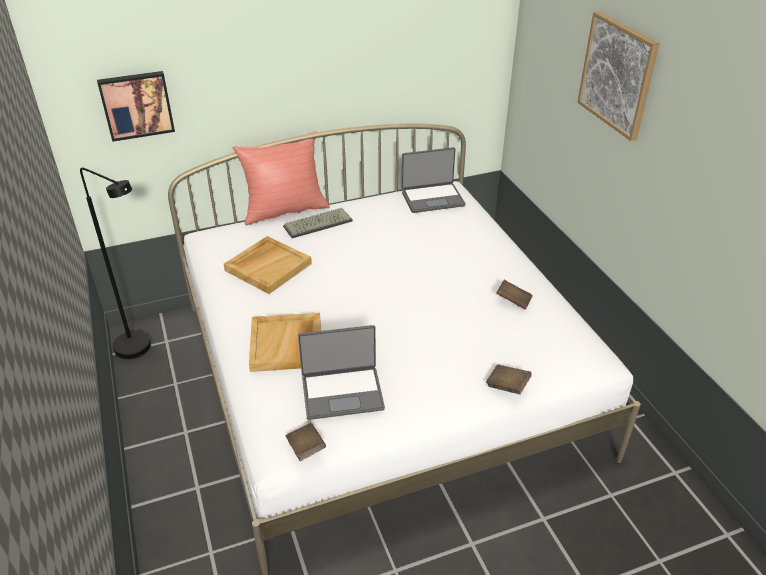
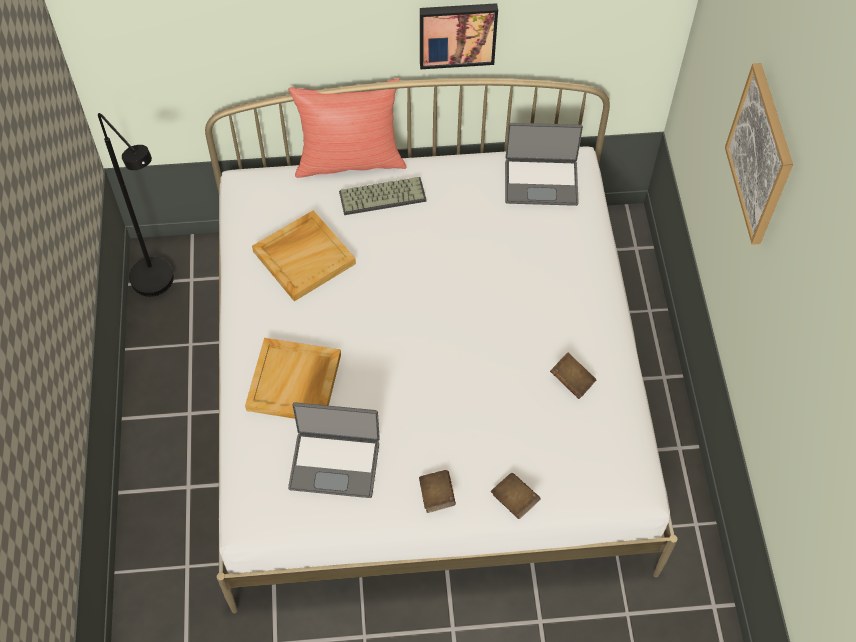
camera: 15 degrees right, 20 degrees up
picture [97,71,175,142] -> picture moved to [420,3,498,69]
brown book [286,423,326,461] -> brown book moved to [419,470,456,513]

